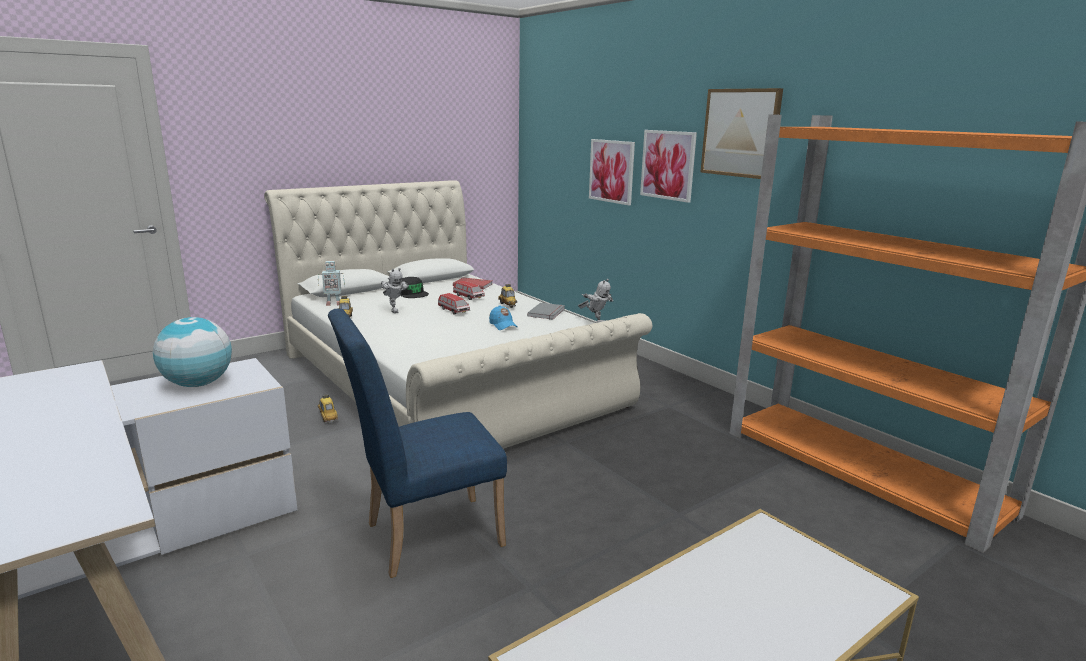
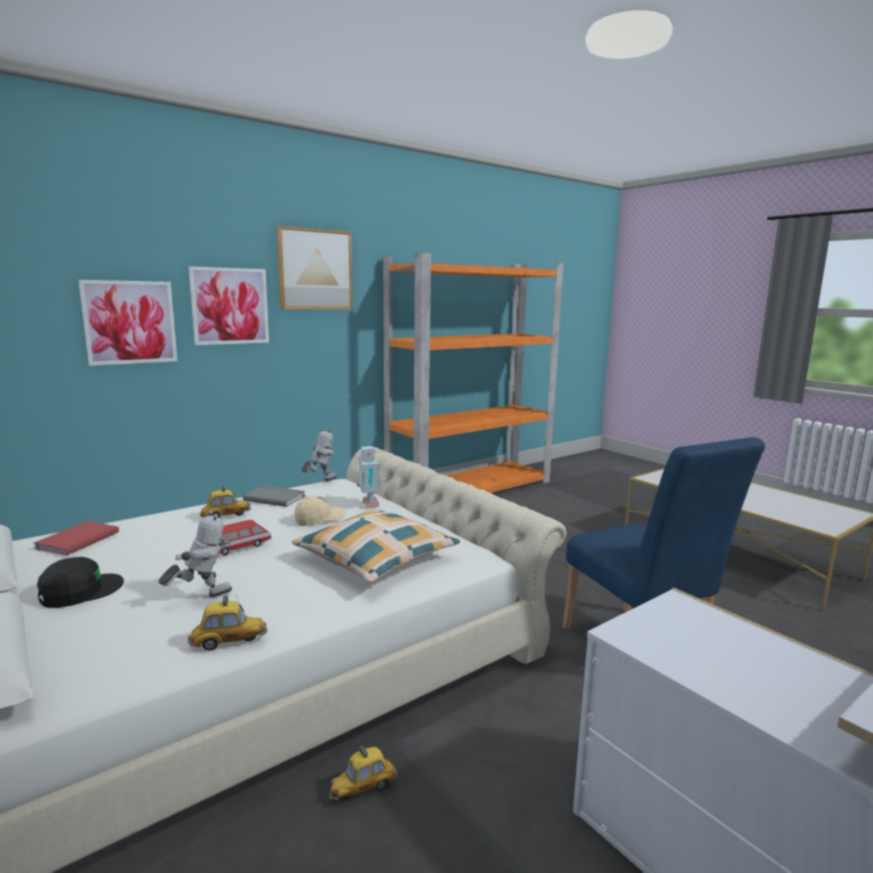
camera: 90 degrees left, 5 degrees down
globe [153,317,232,387] -> none
toy robot [318,261,345,306] -> toy robot moved to [357,446,380,508]
toy car [453,281,484,300] -> none
blue cap [489,305,518,330] -> beige cap [294,496,345,526]
none -> pillow [292,510,460,583]

